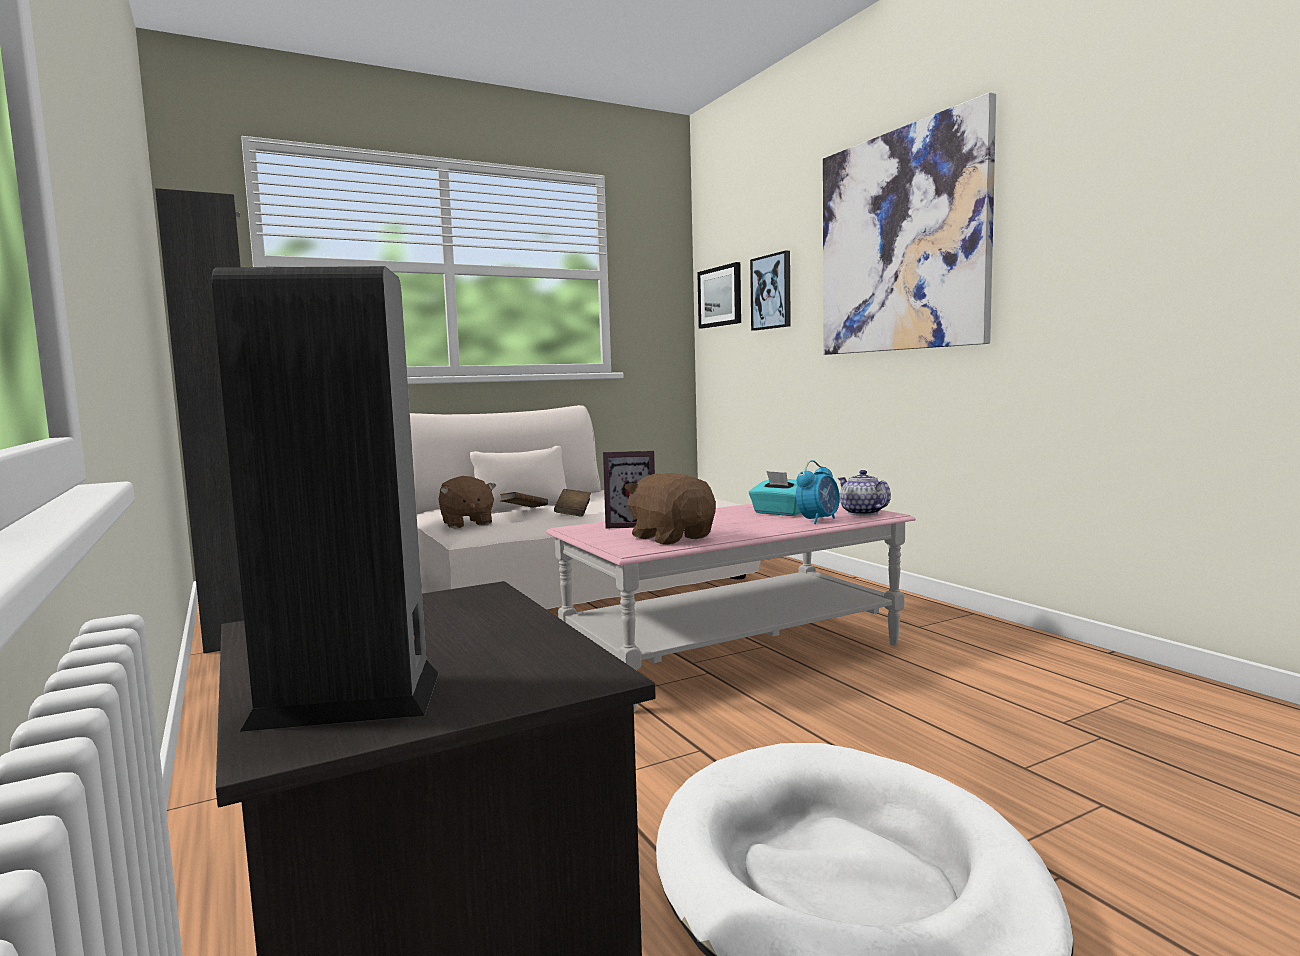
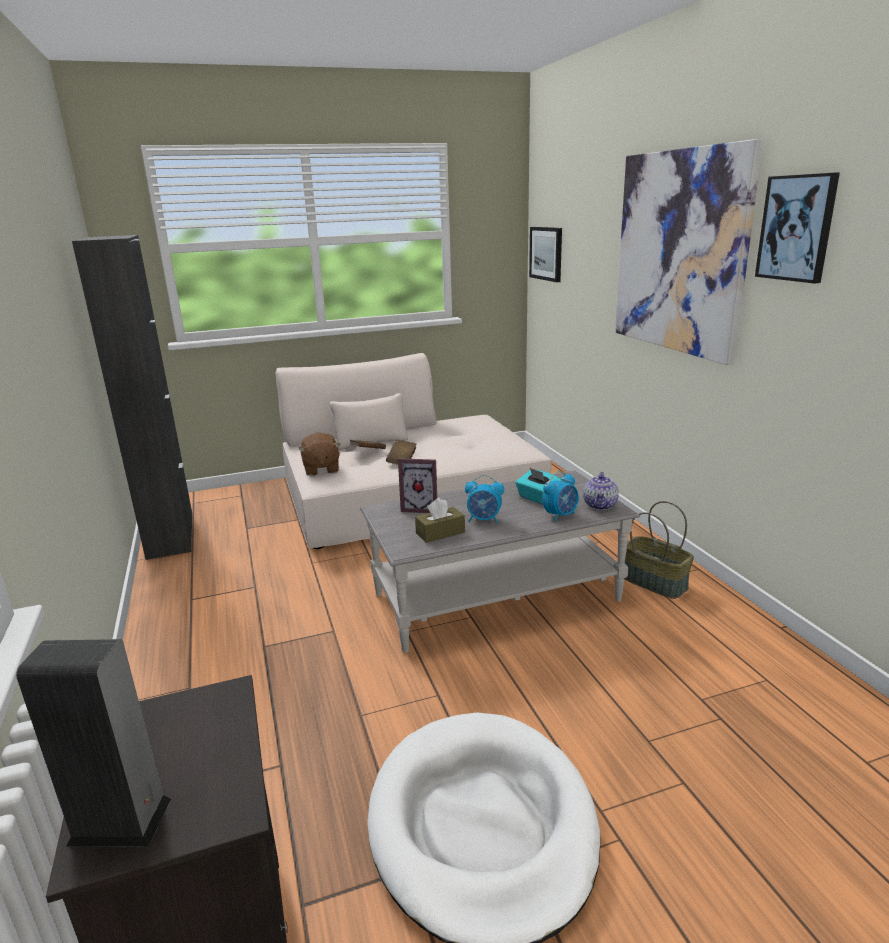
camera: 10 degrees right, 15 degrees up
pink coffee table [546,503,916,712] -> grey coffee table [360,470,640,653]
brown plush toy [624,473,716,545] -> brown tissue box [415,498,465,543]
picture [750,250,791,331] -> picture moved to [755,172,840,284]
teapot [838,470,891,515] -> teapot turned 150 degrees counterclockwise [583,472,619,510]
none -> alarm clock [465,475,504,523]
none -> basket [624,501,694,599]

